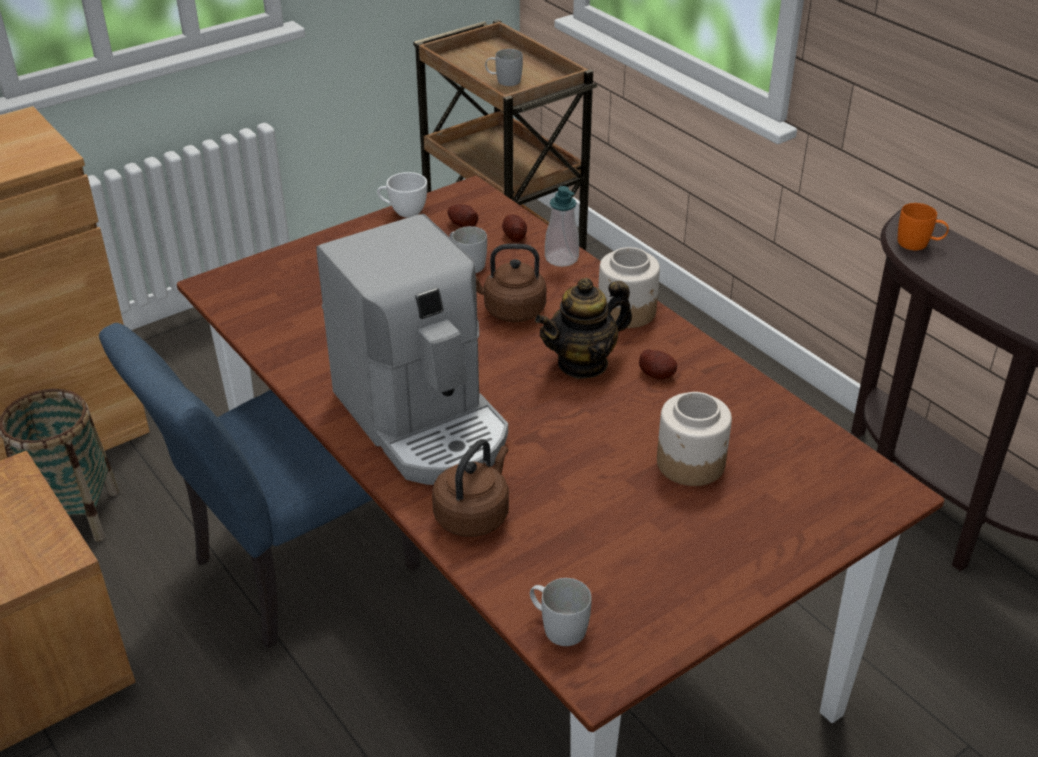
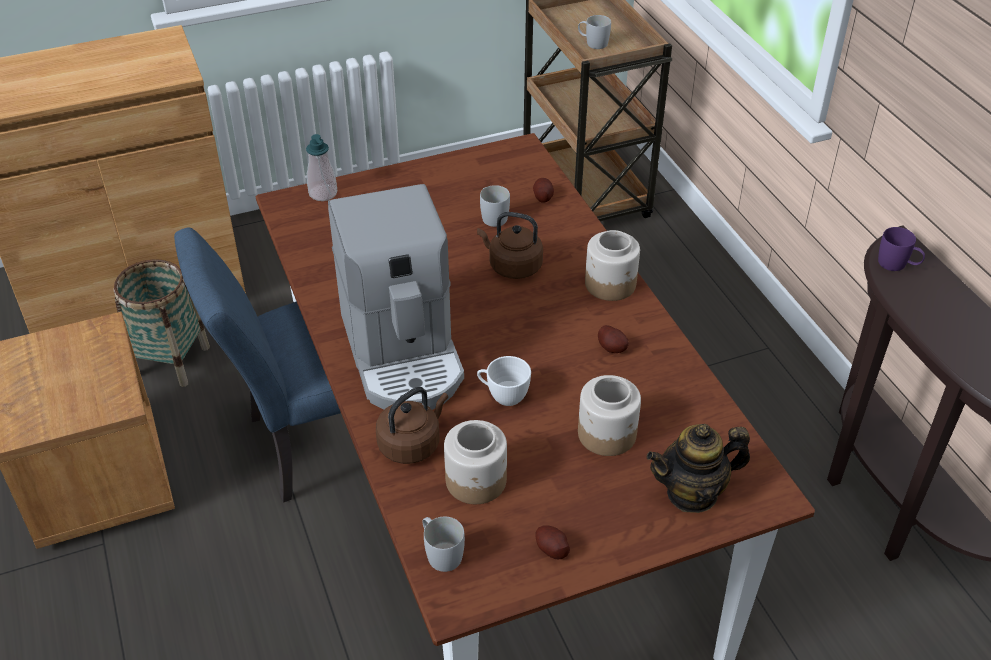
camera: 15 degrees right, 5 degrees up
white cup [377,172,427,218] -> white cup moved to [477,356,531,406]
potato [448,204,478,227] -> potato moved to [536,525,570,560]
teapot [535,278,632,379] -> teapot moved to [647,424,750,513]
soap dispenser [545,186,579,267] -> soap dispenser moved to [306,134,337,201]
orange mug [898,203,949,250] -> purple mug [878,227,925,271]
none -> jar [444,420,507,504]

